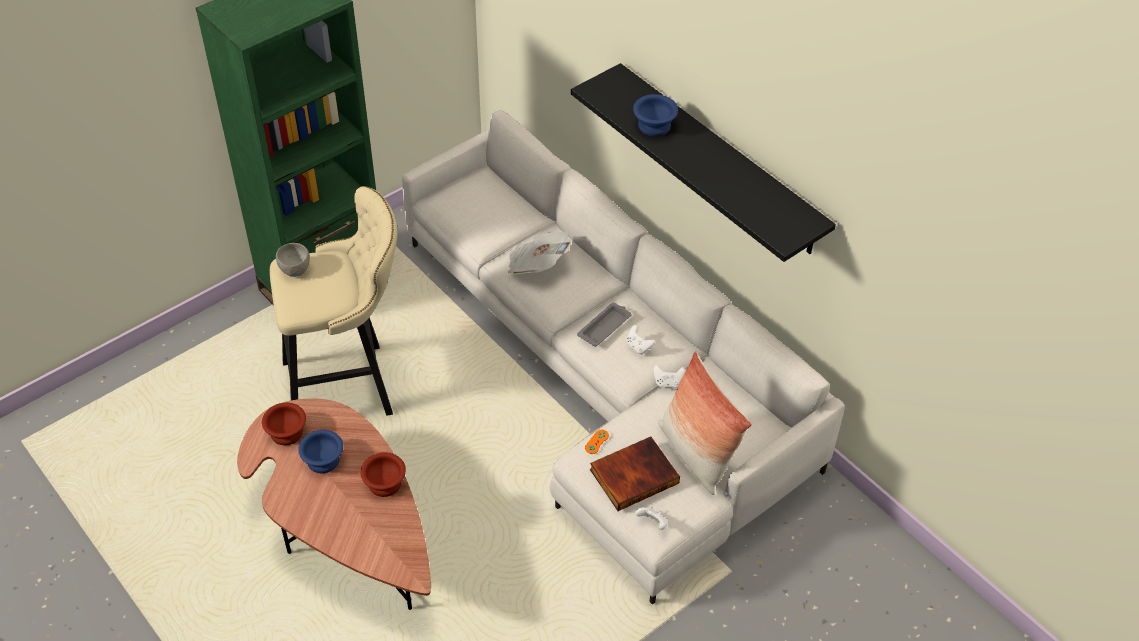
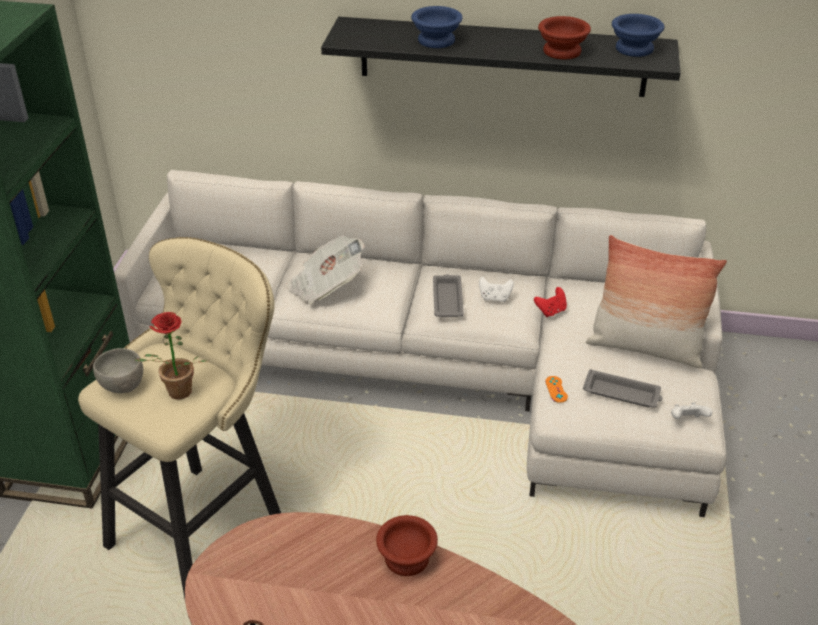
camera: 40 degrees left, 10 degrees down
brown bowl [262,403,306,445] -> brown bowl moved to [538,16,591,60]
blue bowl [298,430,343,473] -> blue bowl moved to [612,14,664,57]
book [590,437,680,511] -> grey tray [583,369,663,408]
white game controller [653,365,685,388] -> red game controller [534,287,567,317]
none -> potted plant [134,312,207,399]

